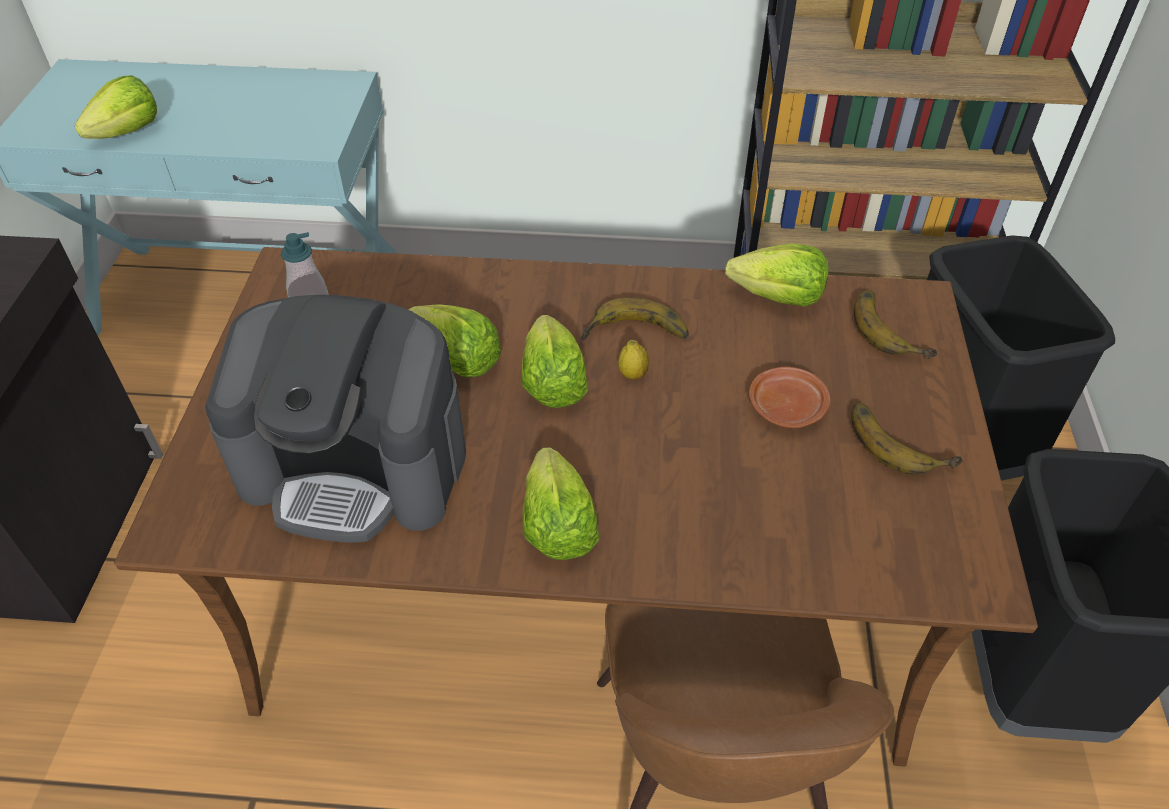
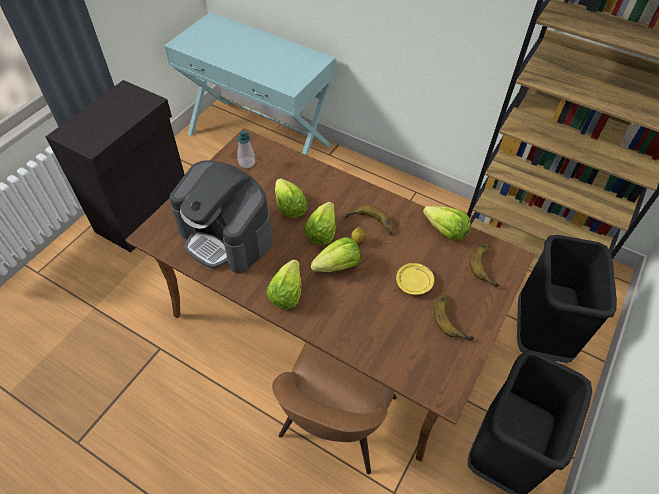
camera: 25 degrees right, 5 degrees up
lettuce [75,75,157,139] -> lettuce moved to [311,237,360,272]
brown plate [749,367,830,428] -> yellow plate [396,263,434,295]

